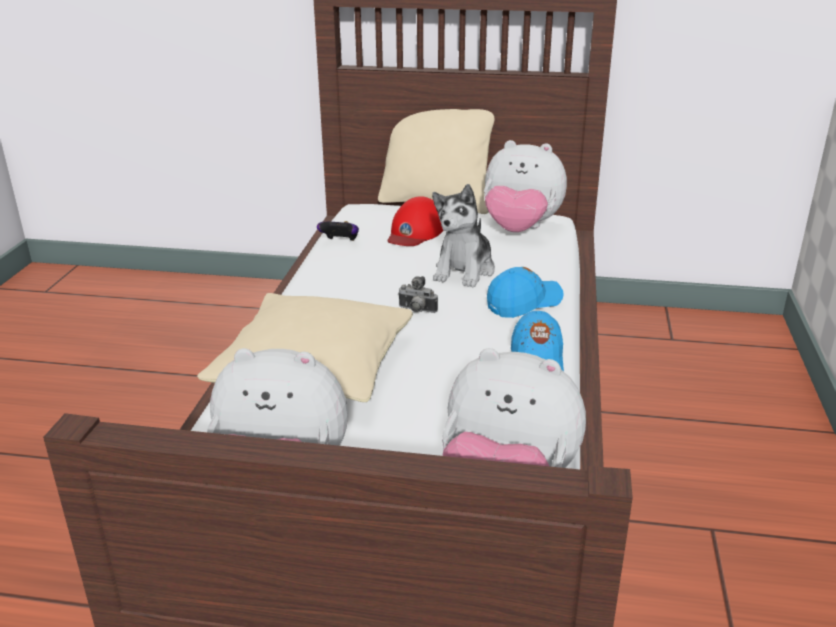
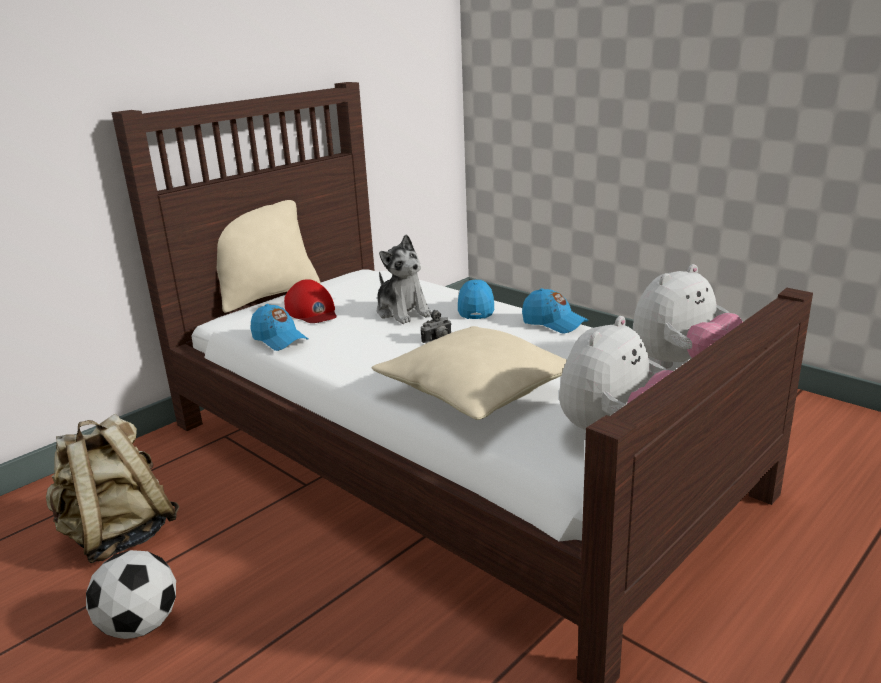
camera: 55 degrees left, 5 degrees down
game controller [317,221,359,241] -> blue cap [251,304,309,351]
plush toy [484,140,567,232] -> none
none -> beige backpack [46,414,179,563]
none -> football [86,550,176,639]

